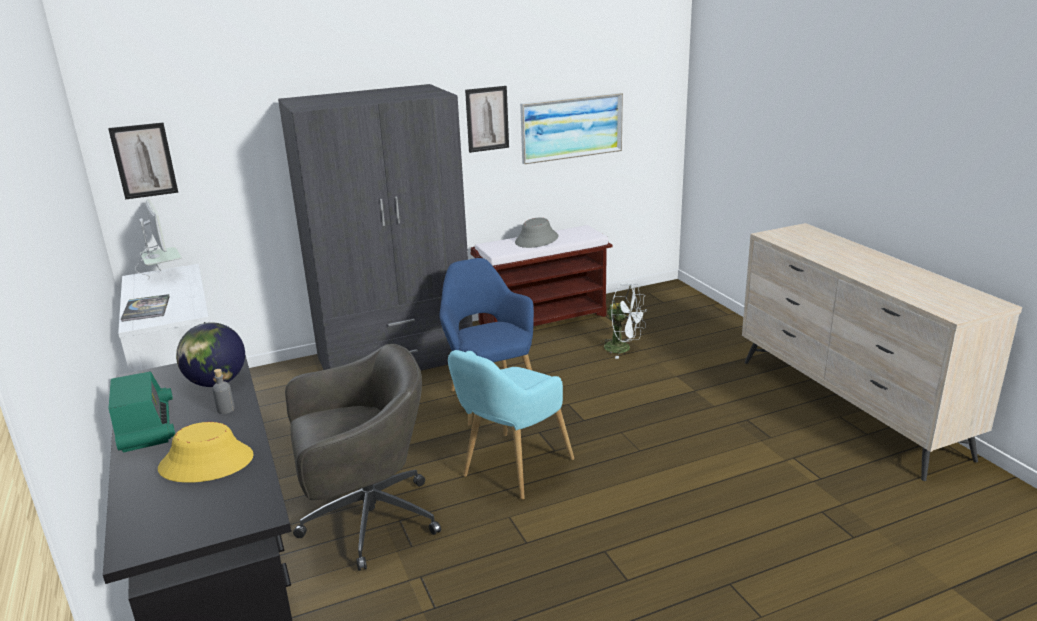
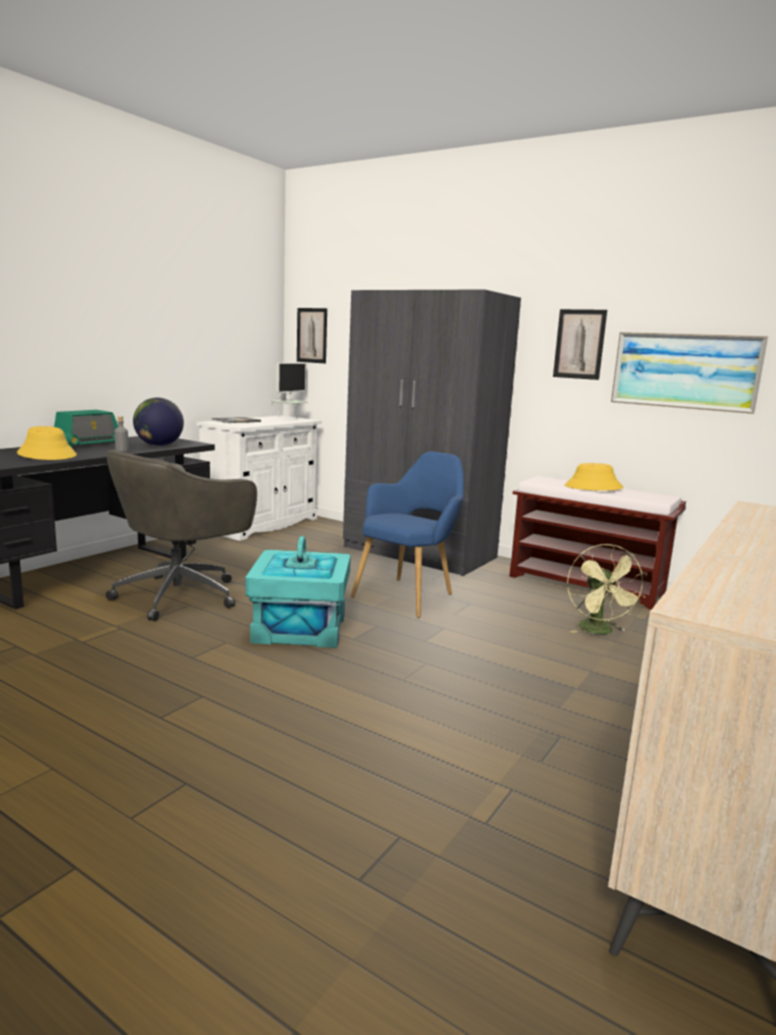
camera: 55 degrees right, 10 degrees down
grey office chair [285,344,441,571] -> grey office chair turned 90 degrees clockwise [106,449,257,621]
turquoise armchair [448,350,574,500] -> turquoise storage box [246,536,351,648]
grey hat [515,218,559,248] -> yellow hat [565,463,623,491]
white fan [601,283,647,359] -> green fan [567,544,647,634]

